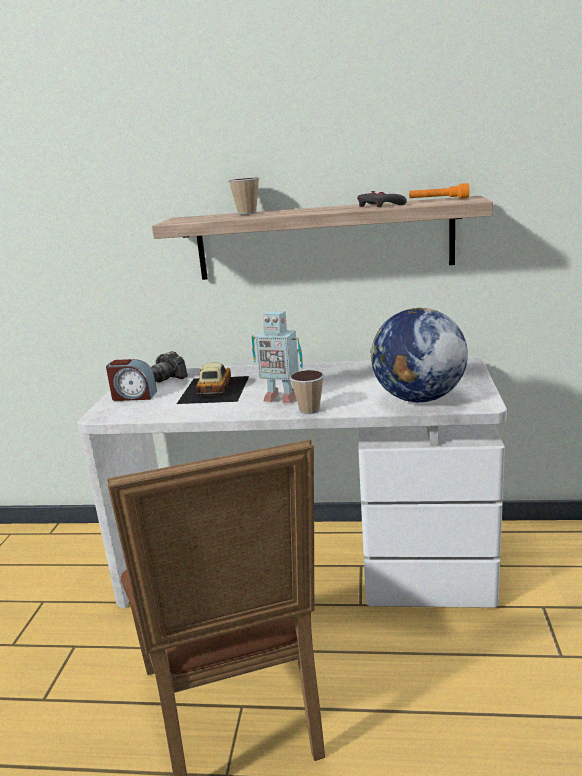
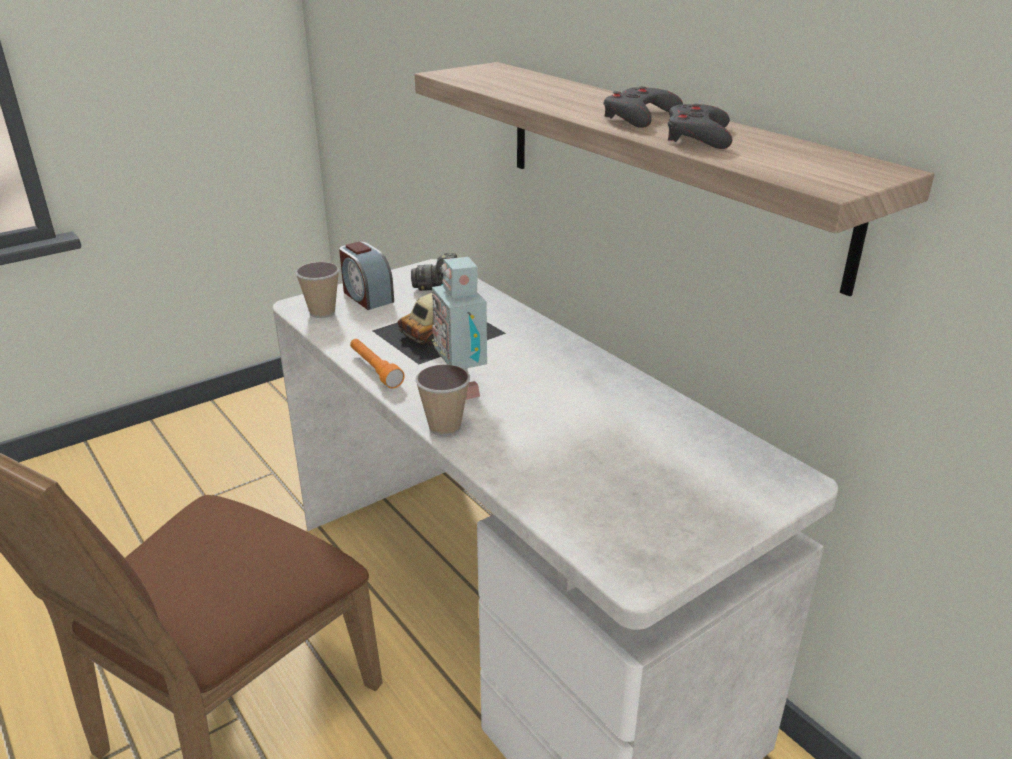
camera: 45 degrees right, 10 degrees up
cup [229,178,259,215] -> cup moved to [296,262,339,318]
globe [370,308,468,402] -> none
orange flashlight [409,183,469,199] -> orange flashlight moved to [350,339,405,388]
none -> grey game controller [604,86,683,128]

